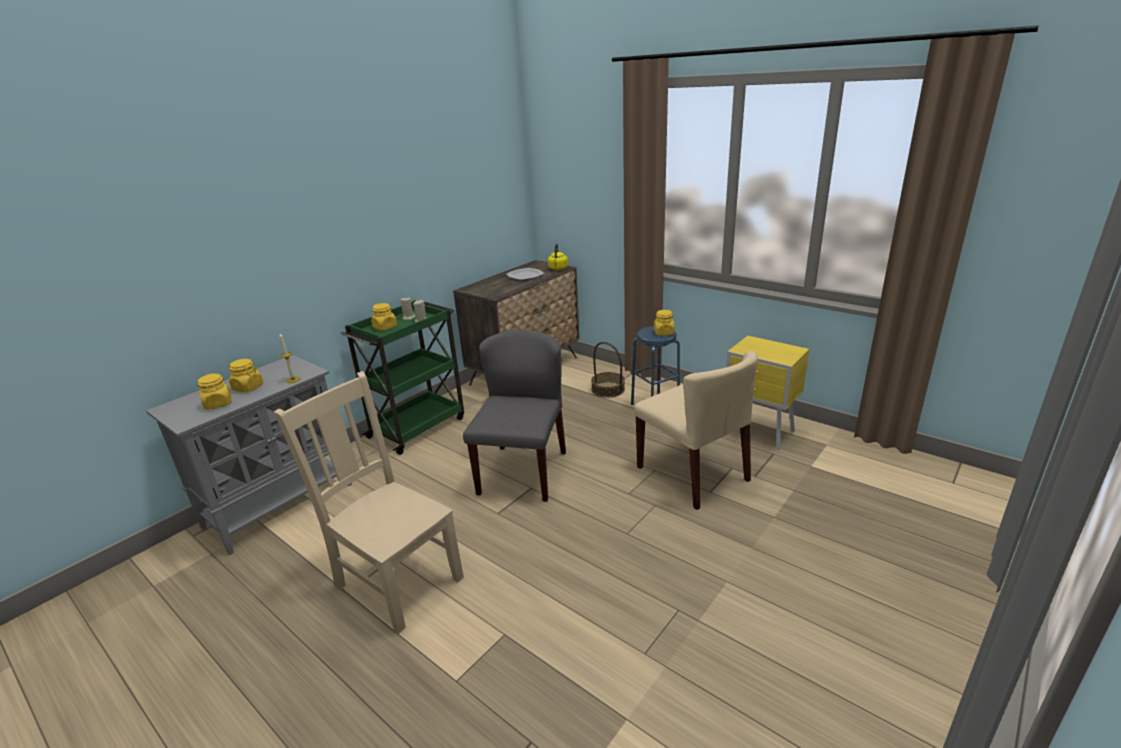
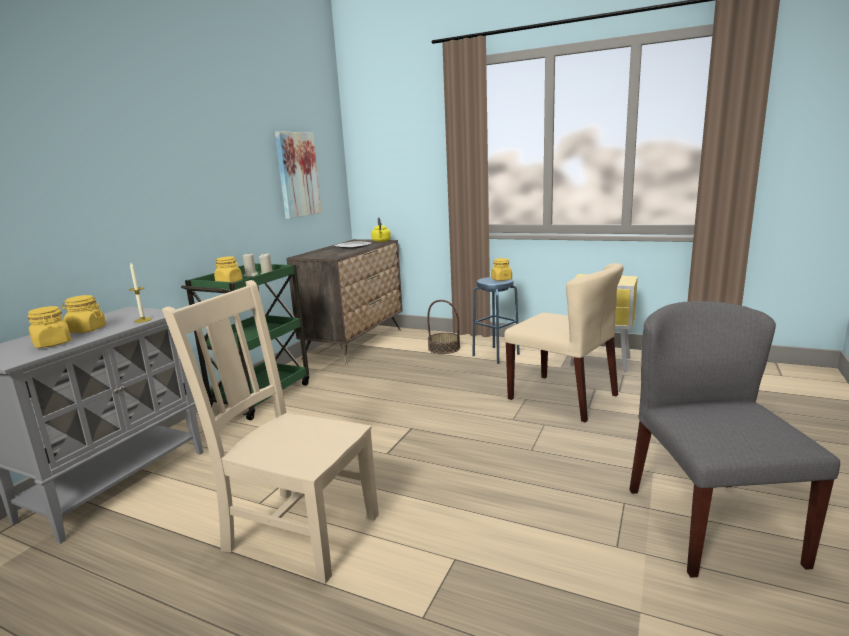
camera: 15 degrees left, 10 degrees down
grey chair [463,329,566,502] -> grey chair moved to [629,301,840,578]
none -> picture [275,131,321,219]

